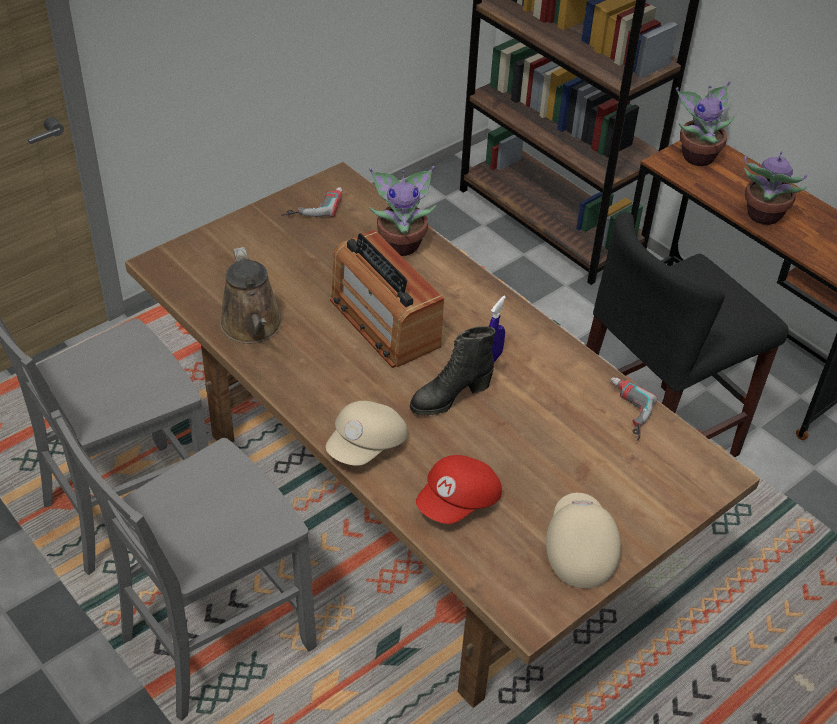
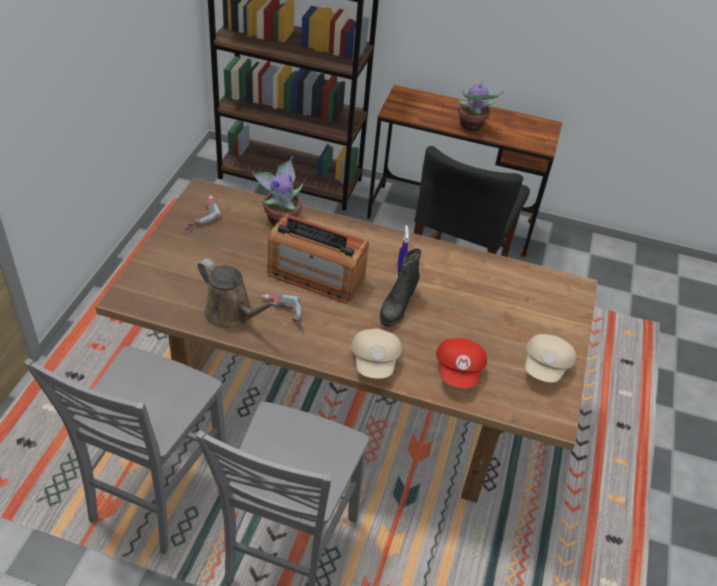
camera: 35 degrees left, 0 degrees up
beige cap [546,493,621,589] -> beige cap turned 120 degrees counterclockwise [525,334,576,383]
power drill [611,377,657,441] -> power drill moved to [262,293,304,332]
potted plant [676,81,735,166] -> none

